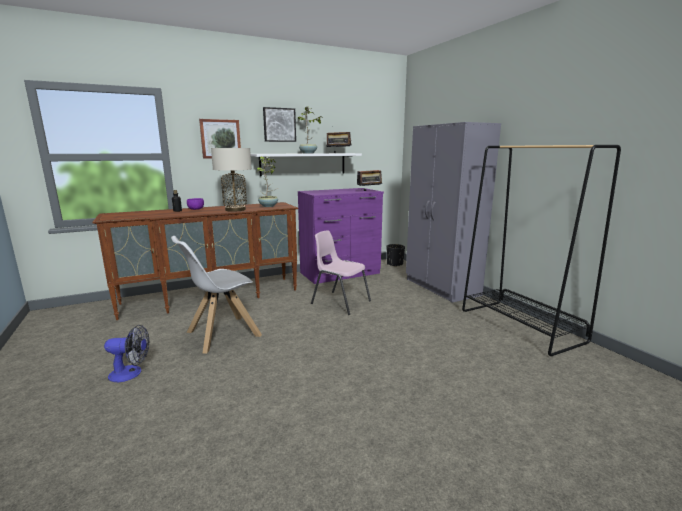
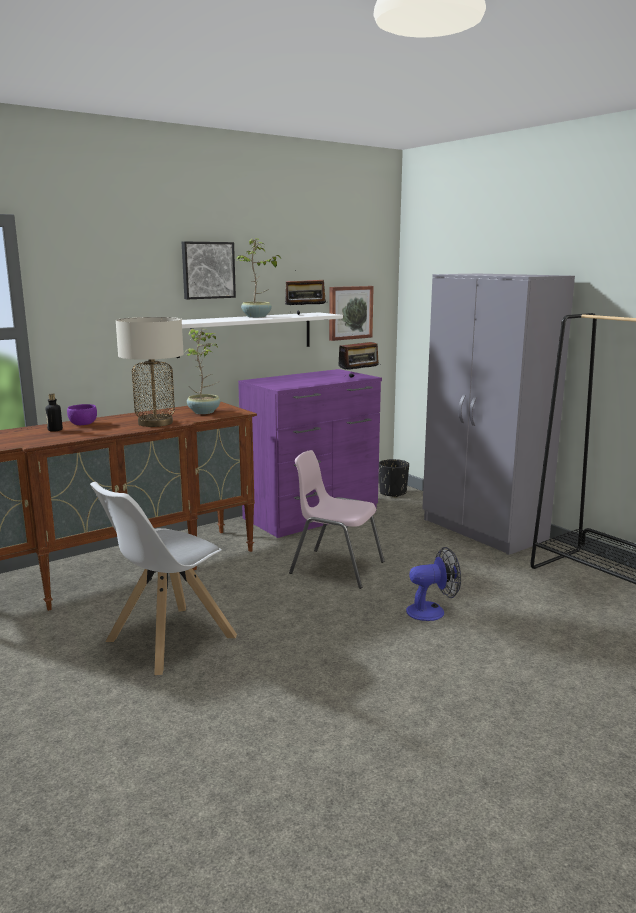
camera: 10 degrees left, 0 degrees up
fan [104,325,149,382] -> fan moved to [406,547,461,621]
picture [199,119,241,159] -> picture moved to [329,286,374,341]

